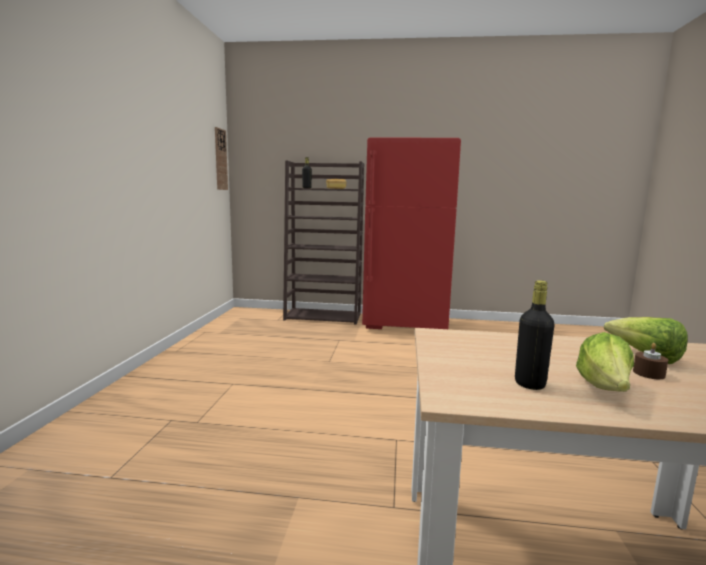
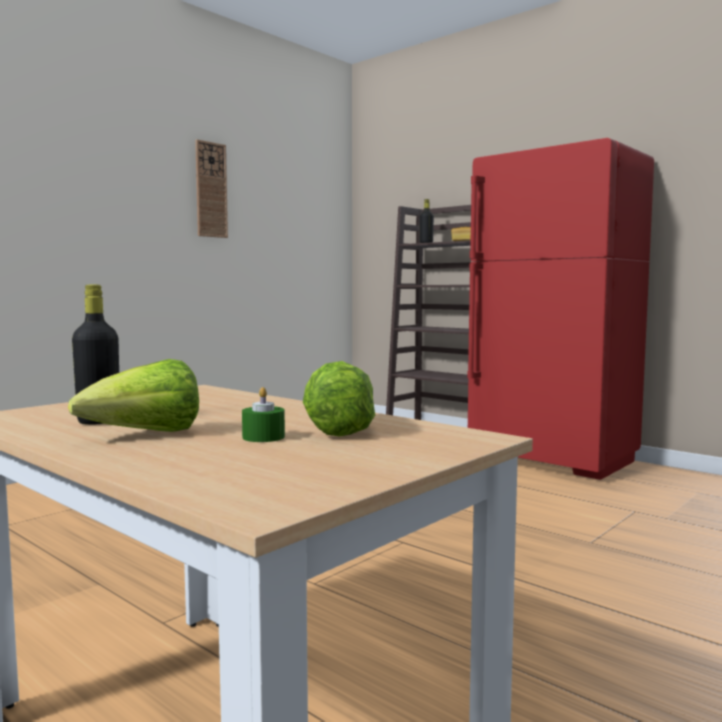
camera: 35 degrees right, 5 degrees down
wall clock [215,127,228,190] -> wall clock moved to [195,139,228,238]
brown candle [633,343,668,379] -> green candle [242,387,285,442]

